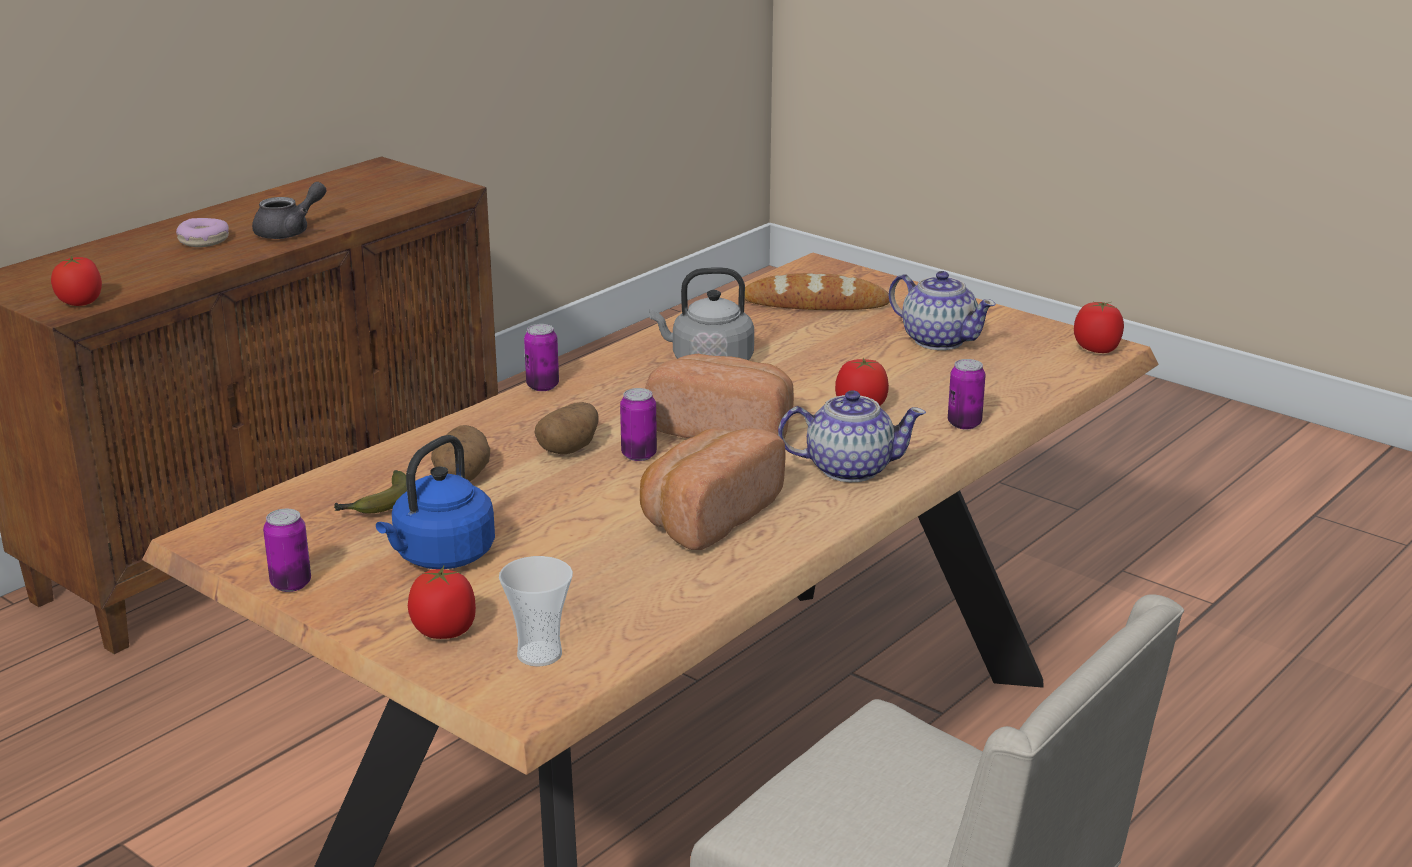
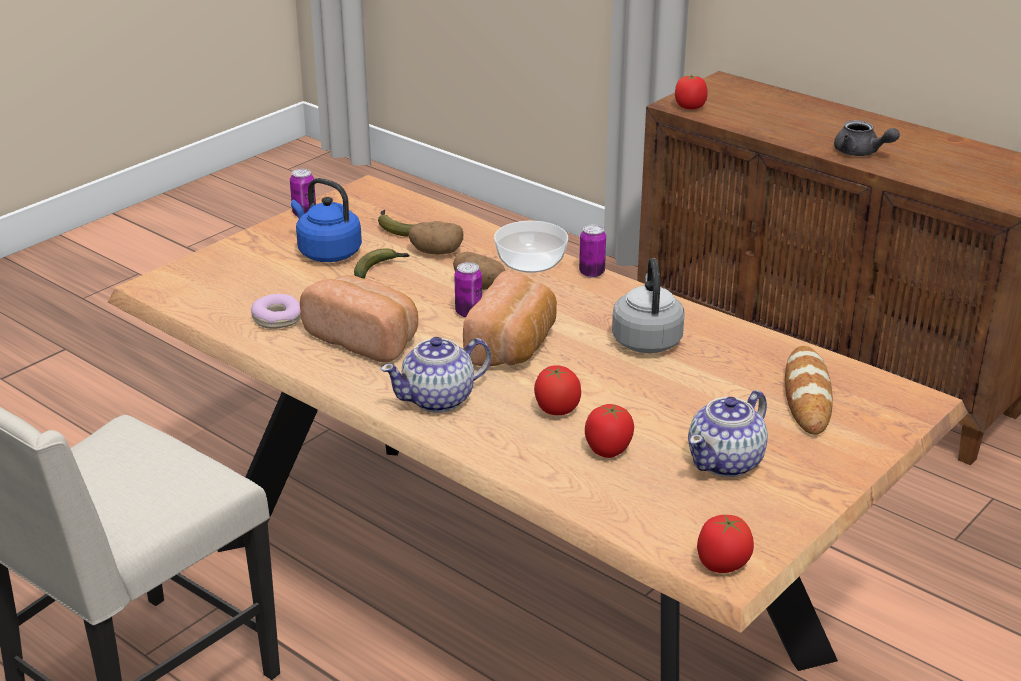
camera: 90 degrees right, 5 degrees up
donut [176,218,229,247] -> donut moved to [251,294,301,329]
tomato [408,566,476,639] -> tomato moved to [585,404,634,458]
cup [499,556,573,666] -> none
teapot [778,390,926,482] -> teapot turned 60 degrees clockwise [381,337,491,412]
can [948,359,986,429] -> none
none -> banana [354,248,409,279]
none -> bowl [494,221,568,273]

